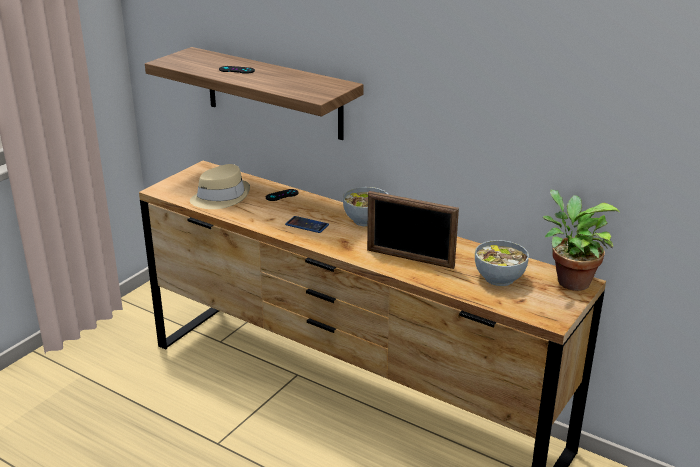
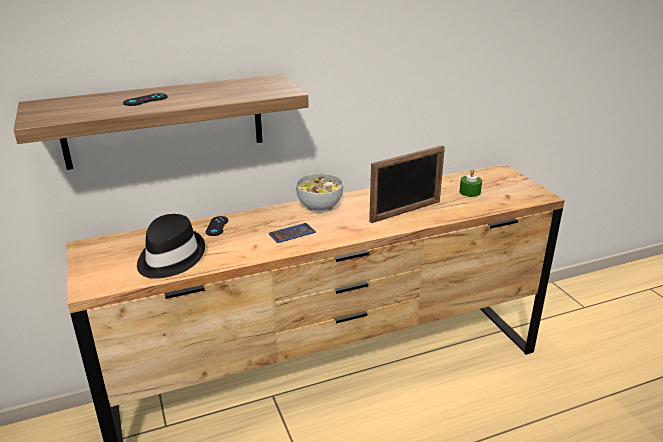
camera: 55 degrees left, 0 degrees up
beige hat [190,164,250,209] -> black hat [137,214,205,279]
bowl [475,240,529,286] -> green candle [459,169,482,197]
potted plant [543,190,621,291] -> none

